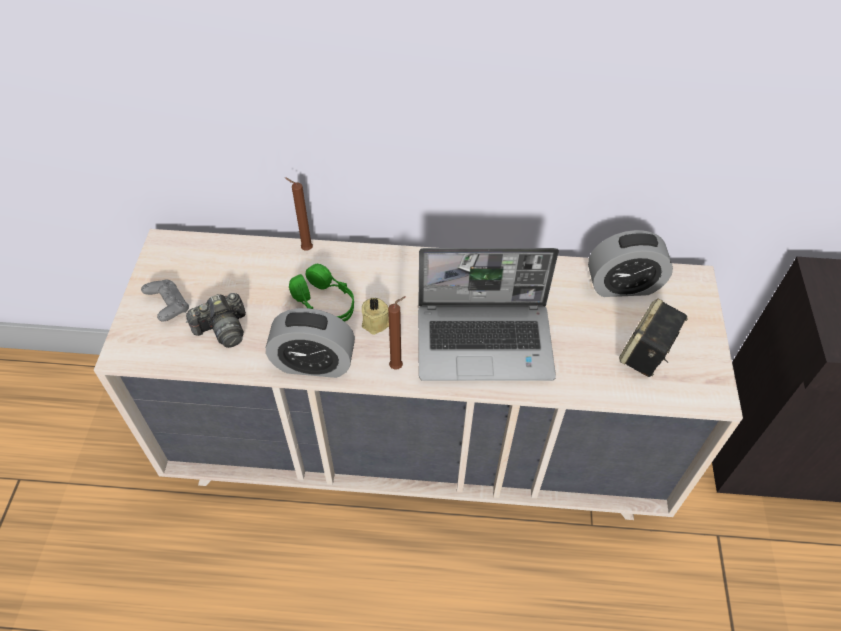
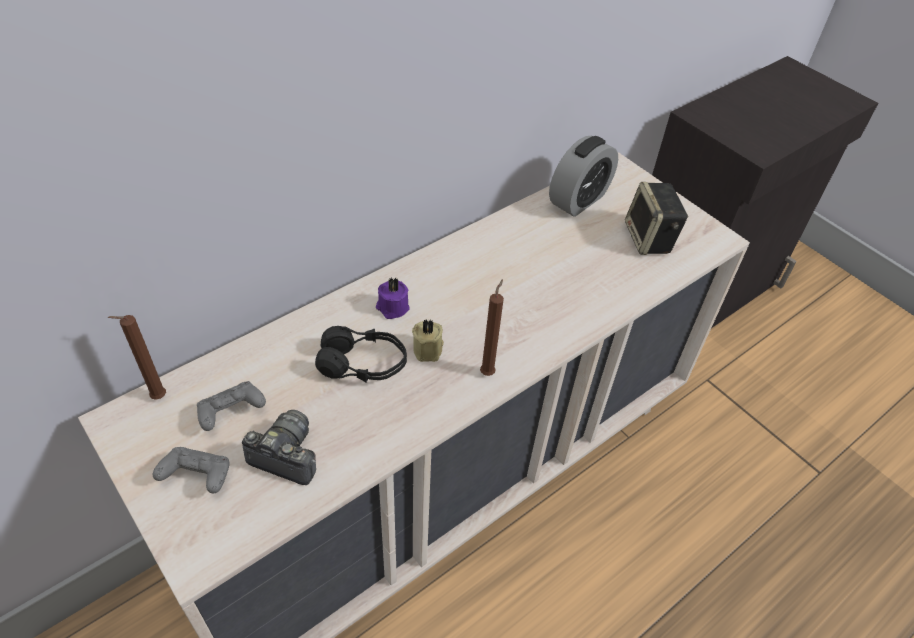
camera: 45 degrees left, 5 degrees down
camera [186,293,246,348] -> camera turned 90 degrees counterclockwise [242,410,316,485]
alarm clock [266,308,355,378] -> none
brown candle [284,177,313,251] -> brown candle moved to [108,315,166,400]
green headphones [289,264,354,322] -> black headphones [315,326,407,383]
laptop [418,248,559,381] -> none
none -> grey game controller [197,381,266,431]
none -> purple candle [376,277,410,319]

